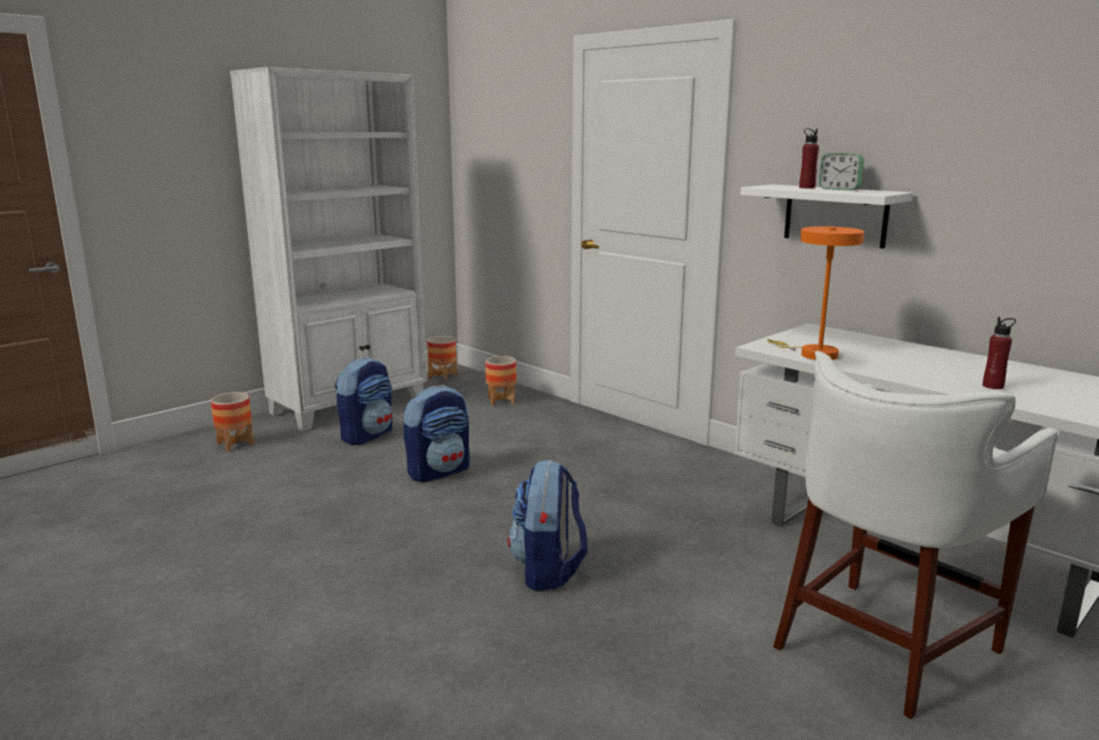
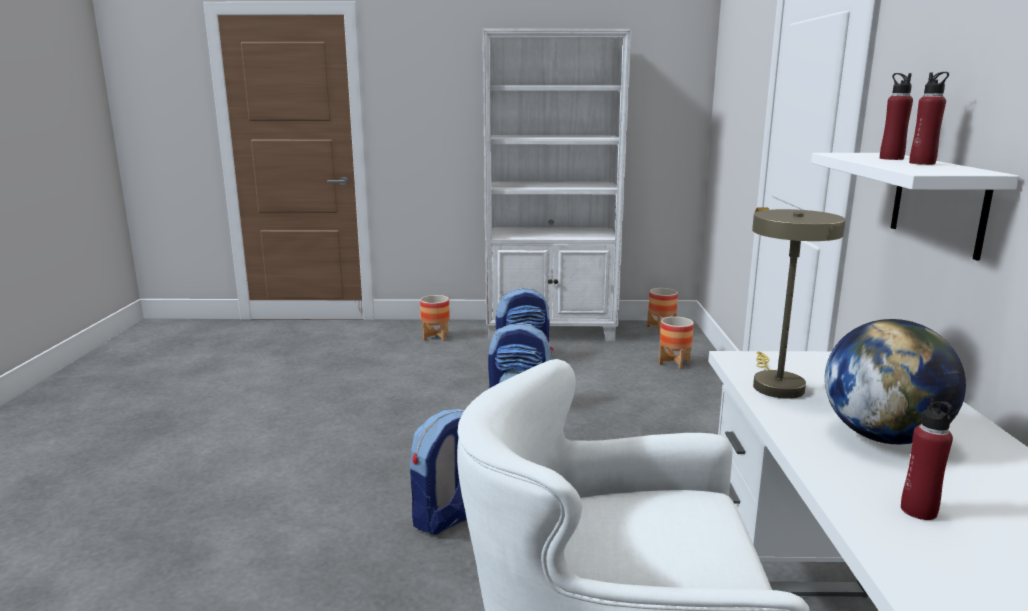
camera: 45 degrees right, 0 degrees up
orange table lamp [767,226,864,360] -> beige table lamp [752,209,845,399]
alarm clock [819,153,864,190] -> red bottle [909,72,949,165]
none -> globe [825,319,966,444]

